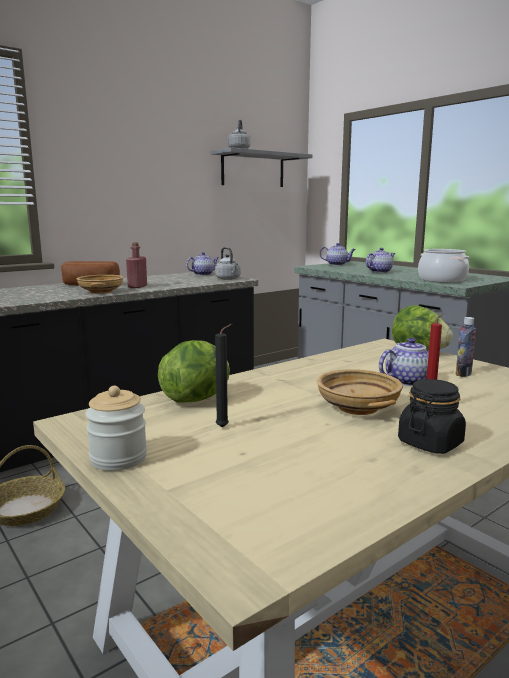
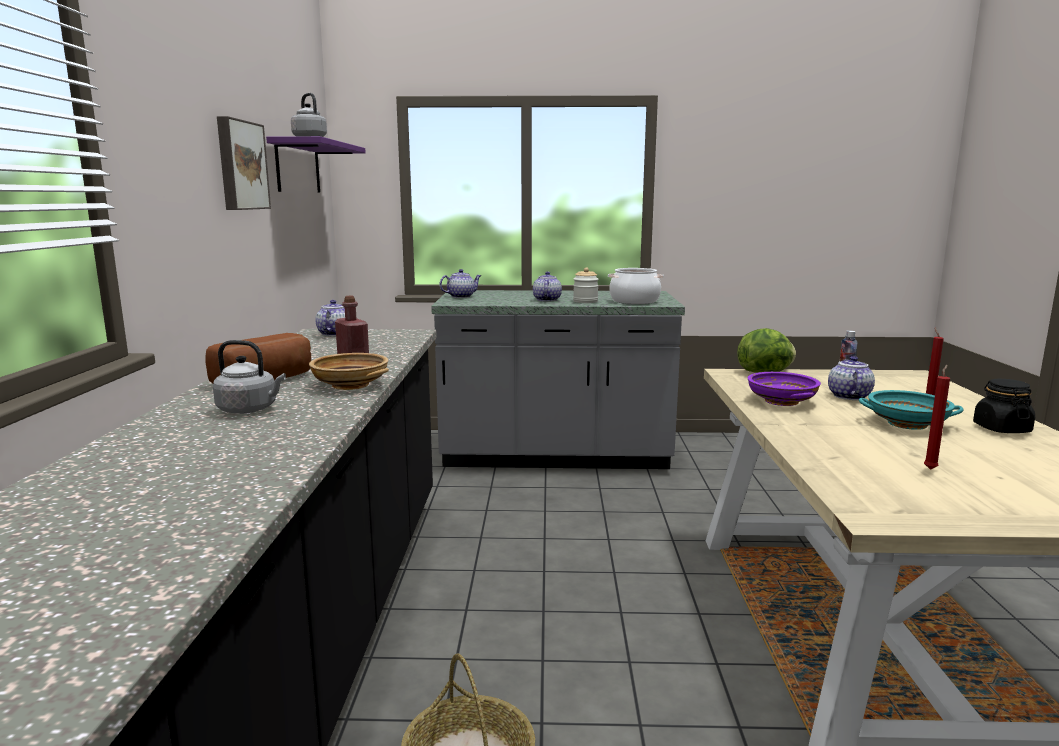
camera: 50 degrees left, 0 degrees up
jar [85,386,147,471] -> jar moved to [573,267,599,303]
lettuce [158,340,230,403] -> none
grey shelf [211,147,313,187] -> purple shelf [266,136,366,193]
grey kettle [215,247,241,280] -> grey kettle moved to [213,340,286,414]
black candle [215,324,232,428] -> red candle [924,365,950,470]
beige bowl [316,369,403,415] -> turquoise bowl [859,390,963,430]
none -> picture [217,116,271,210]
none -> purple bowl [748,372,821,406]

